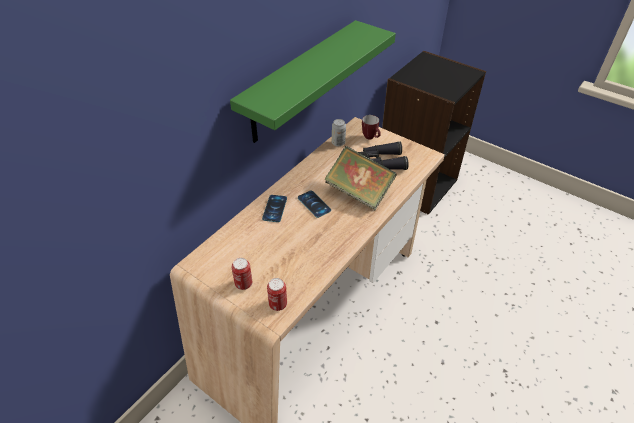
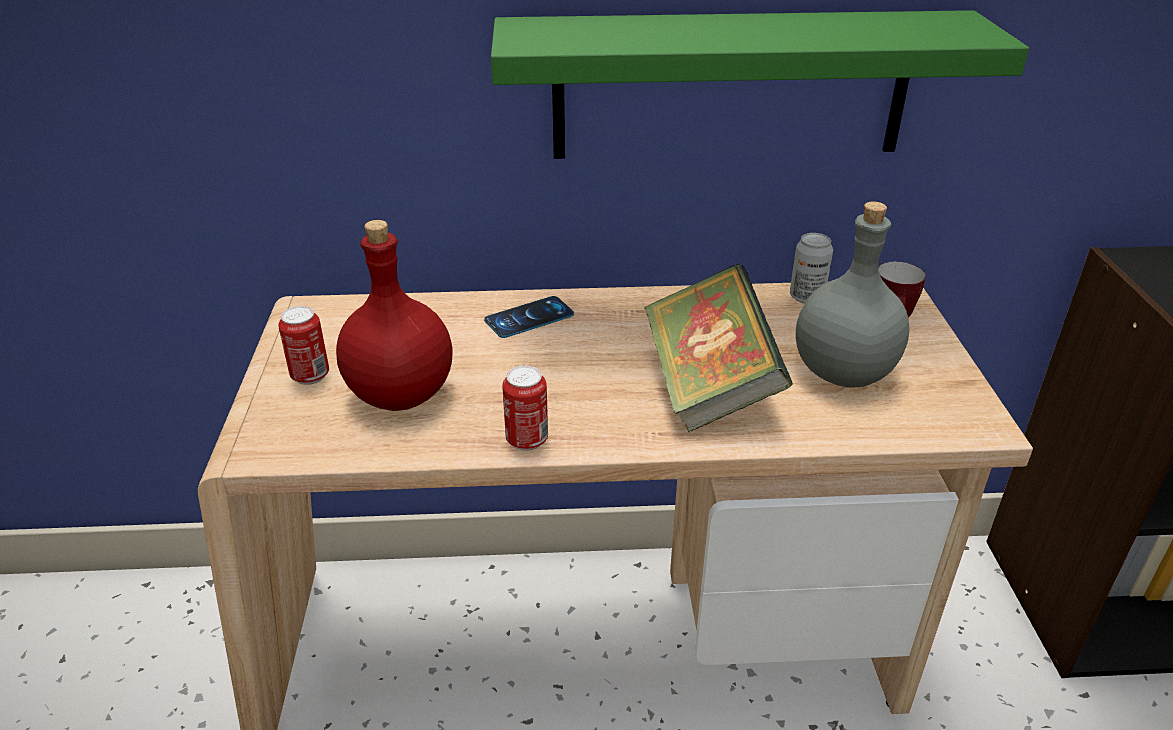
camera: 50 degrees right, 10 degrees down
can [267,278,287,311] -> can moved to [502,365,548,451]
phone [298,190,331,218] -> none
black binoculars [358,141,409,170] -> grey bottle [796,201,909,388]
none -> red bottle [336,220,452,411]

